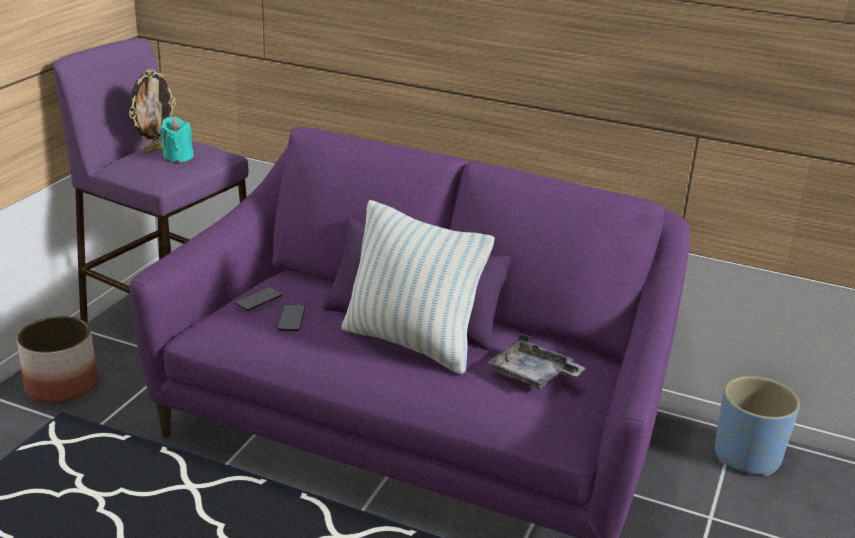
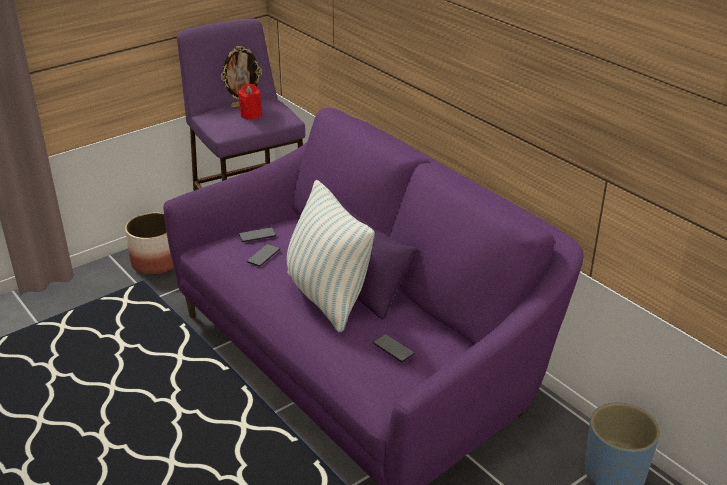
camera: 30 degrees right, 5 degrees up
turquoise candle [159,117,194,163] -> red candle [238,84,262,119]
grey tray [487,334,586,389] -> phone [373,334,415,362]

